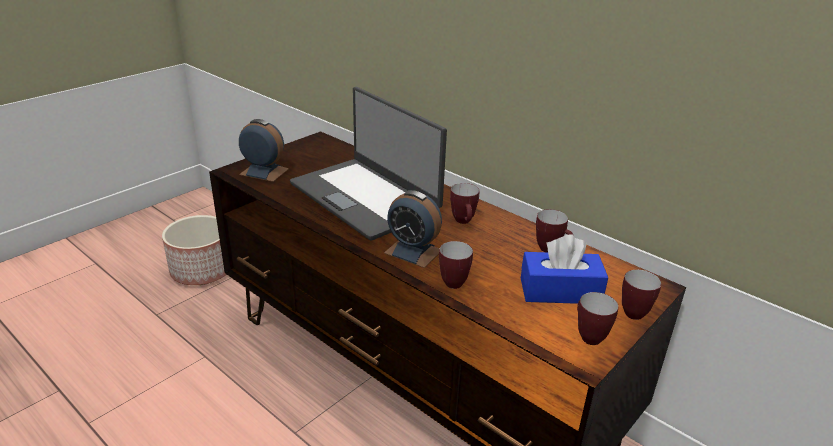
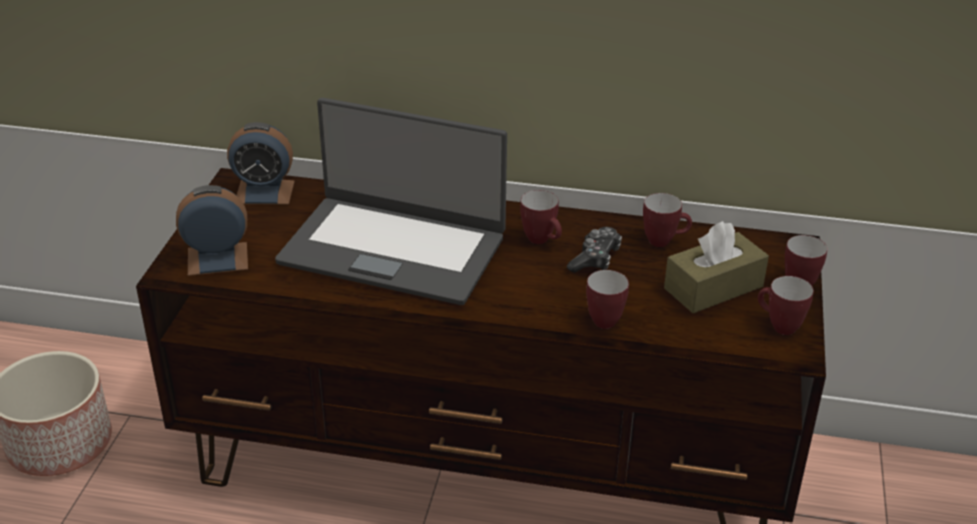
camera: 30 degrees left, 5 degrees up
alarm clock [384,190,442,268] -> alarm clock moved to [227,122,295,205]
blue tissue box [521,235,608,304] -> brown tissue box [664,221,769,313]
none -> game controller [567,227,622,273]

